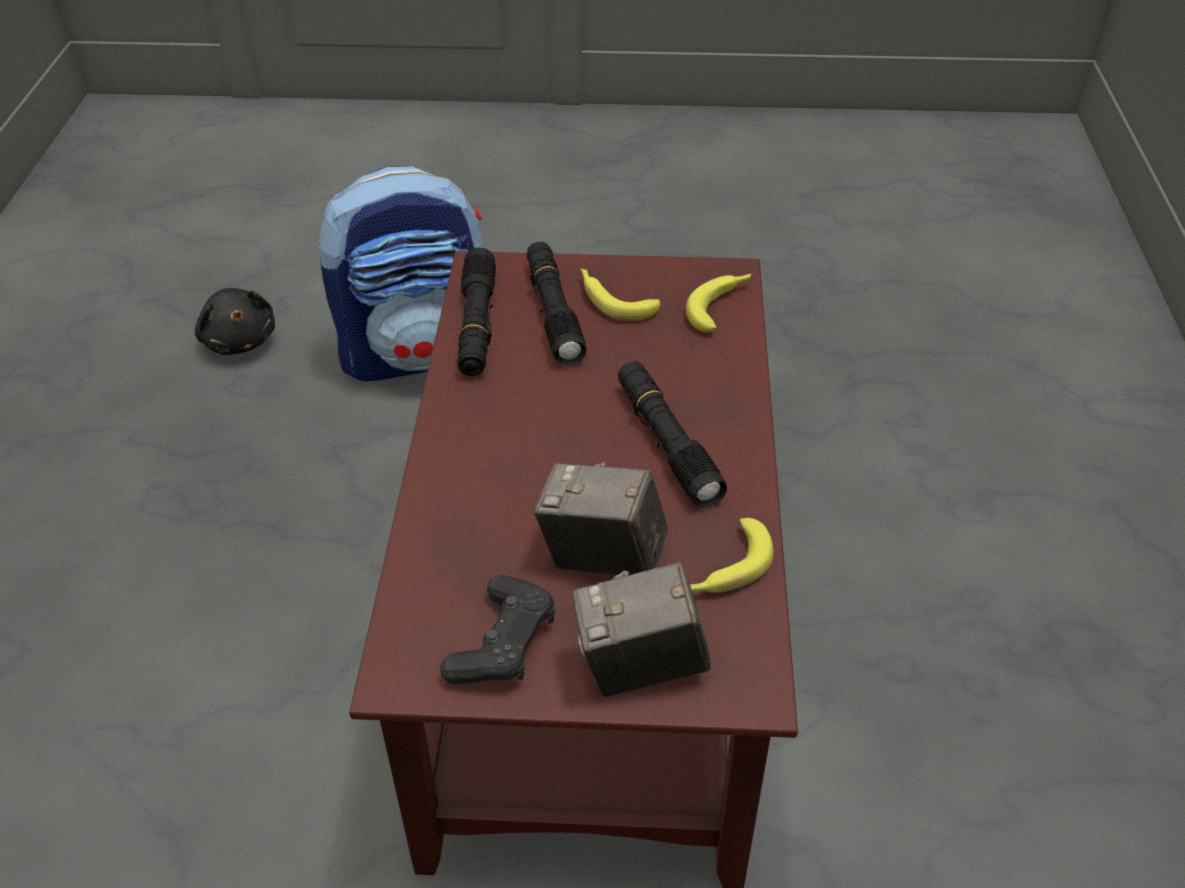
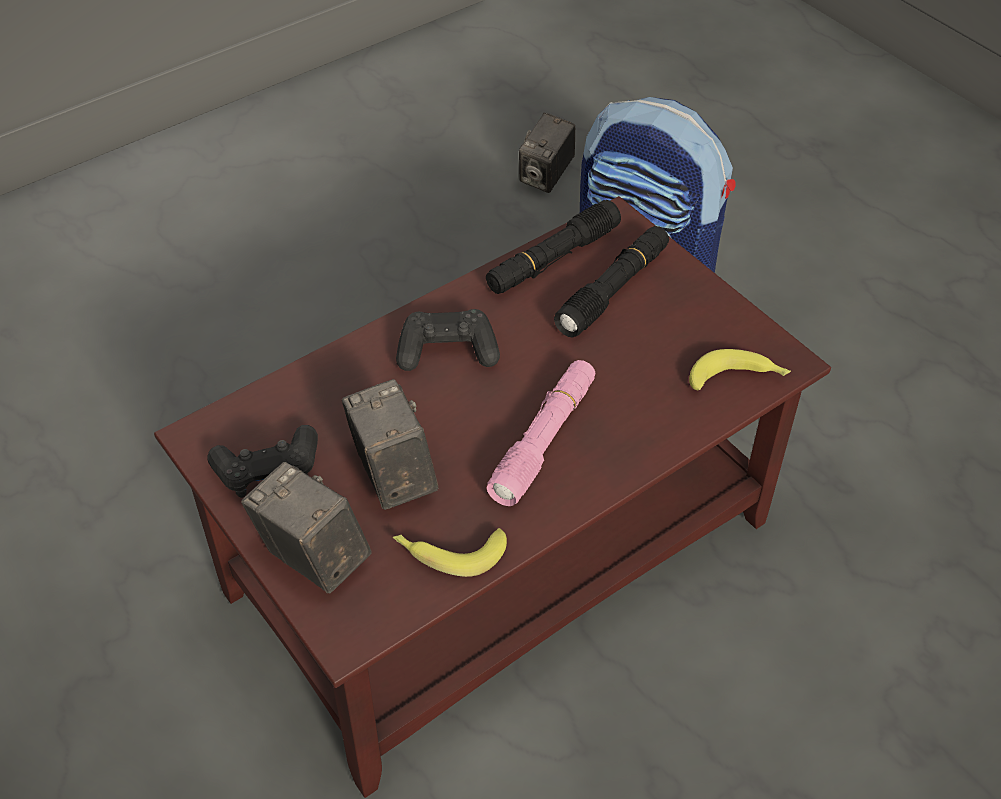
camera: 50 degrees right, 5 degrees up
black plush toy [195,288,275,355] -> camera [519,112,575,193]
banana [580,269,660,321] -> none
black flashlight [618,361,727,508] -> pink flashlight [487,360,595,506]
none -> black game controller [396,309,500,371]

